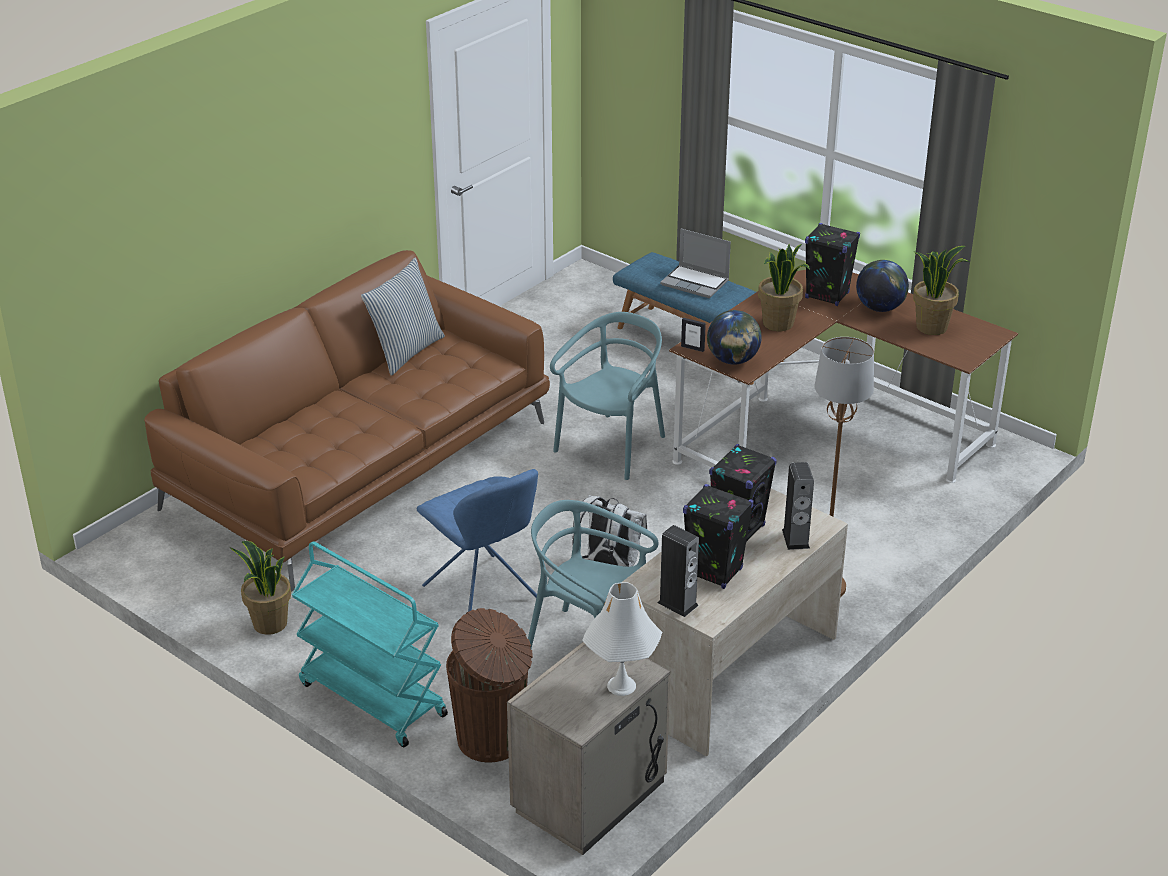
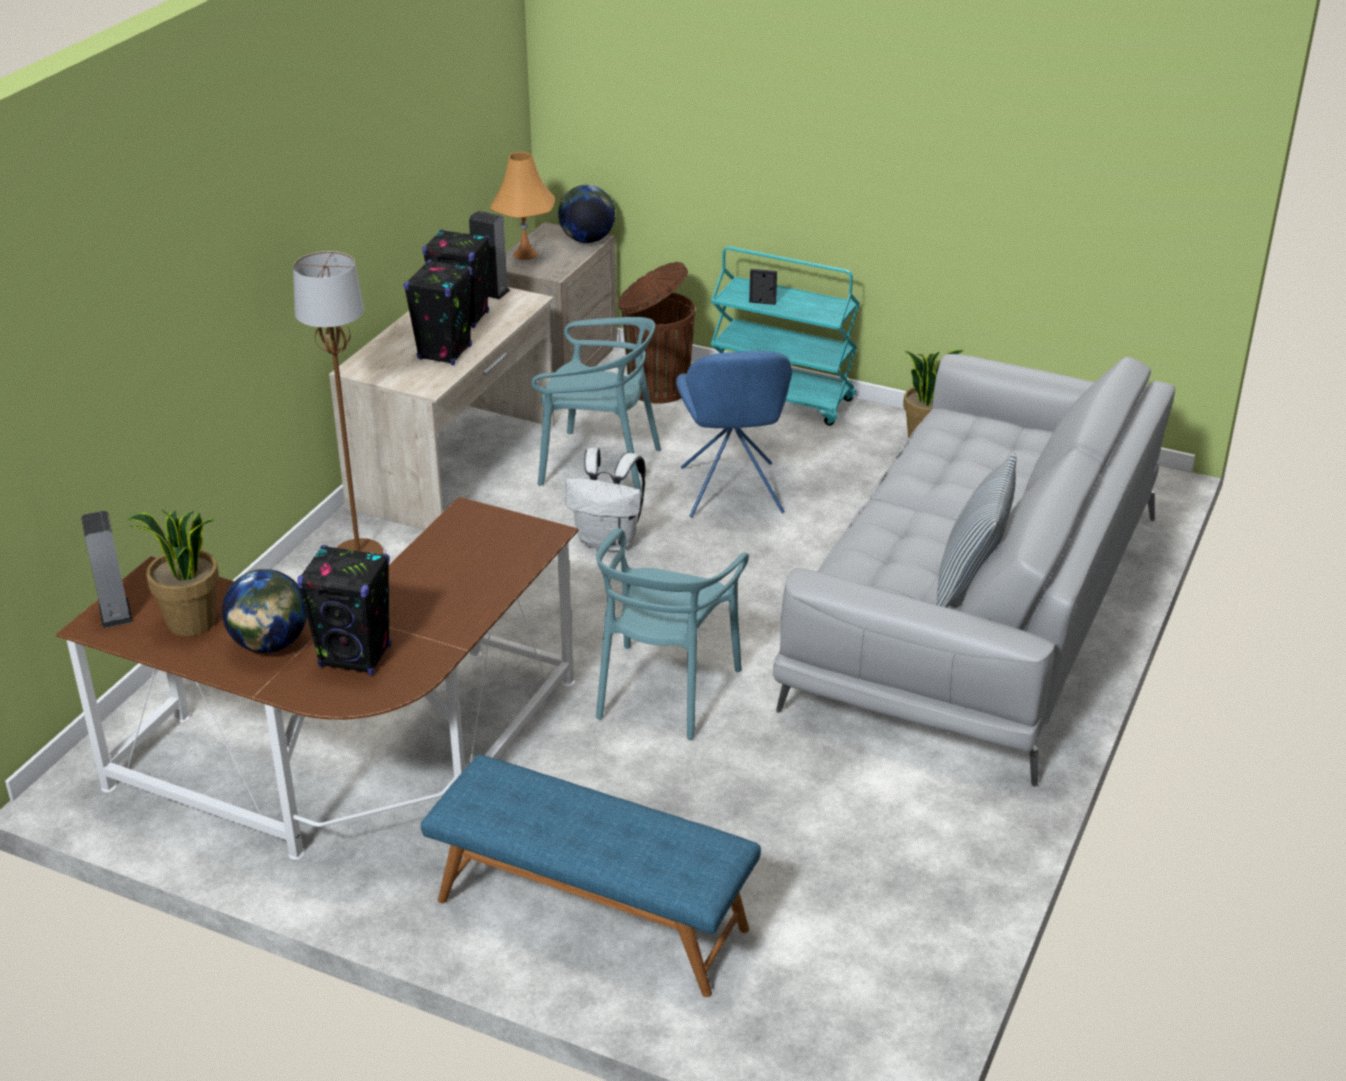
camera: 165 degrees right, 0 degrees up
brown sofa [144,250,550,591] -> grey sofa [773,354,1175,787]
blue chair [417,469,538,612] -> blue chair turned 135 degrees counterclockwise [676,351,792,518]
white table lamp [582,582,662,696] -> orange table lamp [490,152,555,260]
laptop [660,228,731,298] -> none
picture frame [681,318,706,352] -> picture frame moved to [749,269,777,305]
globe [707,310,762,365] -> globe moved to [558,185,616,243]
potted plant [758,244,810,331] -> none
speaker [782,462,814,550] -> speaker moved to [81,511,133,628]

